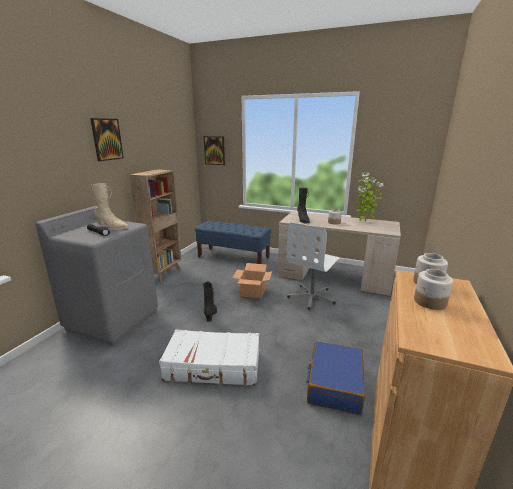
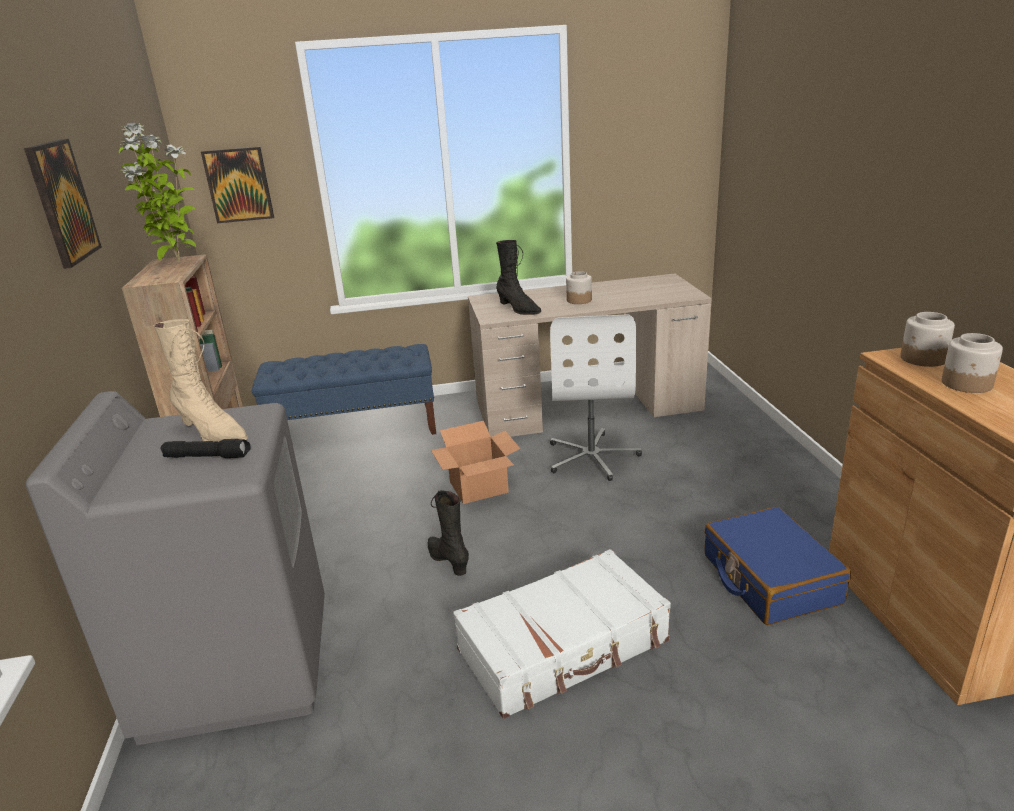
camera: 30 degrees left, 5 degrees up
beige boot [91,183,128,230] -> beige boot turned 45 degrees clockwise [153,319,248,442]
potted plant [357,172,384,222] -> potted plant moved to [119,122,196,262]

